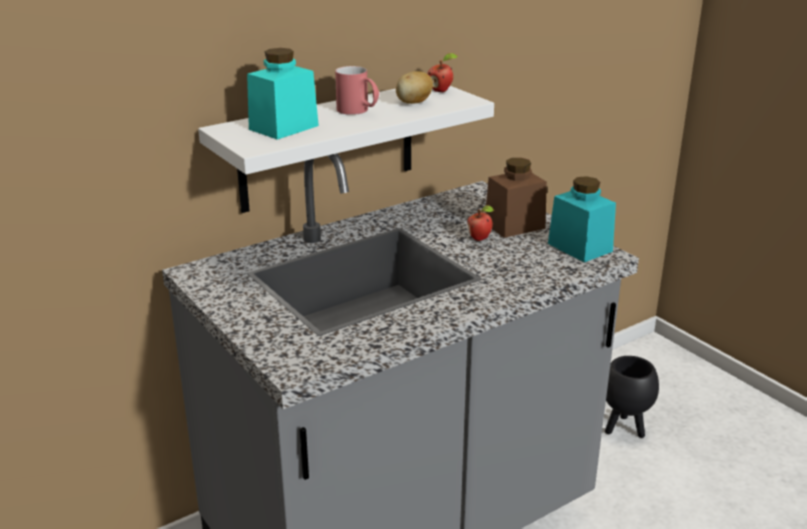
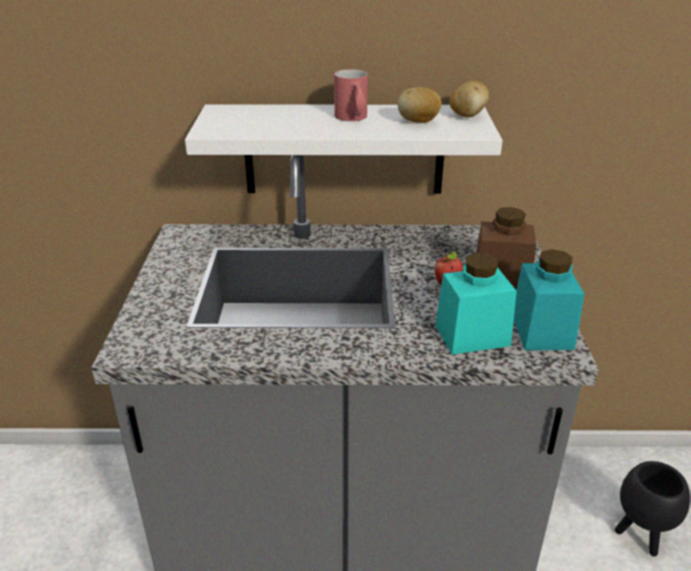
camera: 35 degrees right, 5 degrees up
turquoise jar [247,48,319,140] -> turquoise jar moved to [435,253,517,355]
apple [427,53,458,92] -> potato [449,81,489,117]

